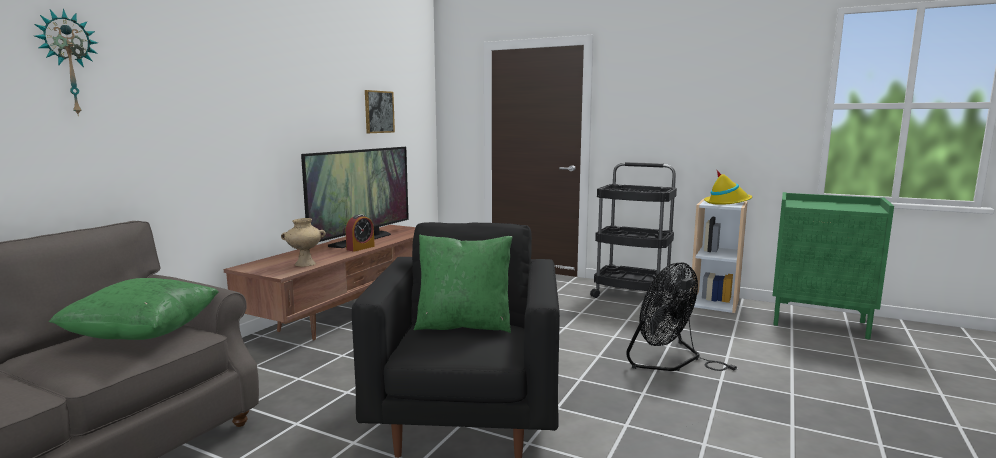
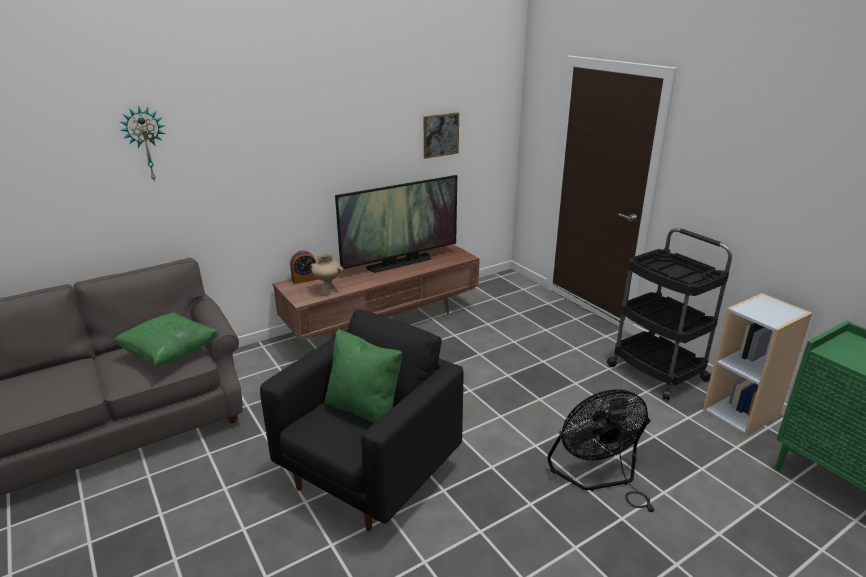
camera: 30 degrees right, 15 degrees up
alarm clock [346,214,375,252] -> alarm clock moved to [290,251,318,284]
yellow hat [704,169,752,205] -> none

